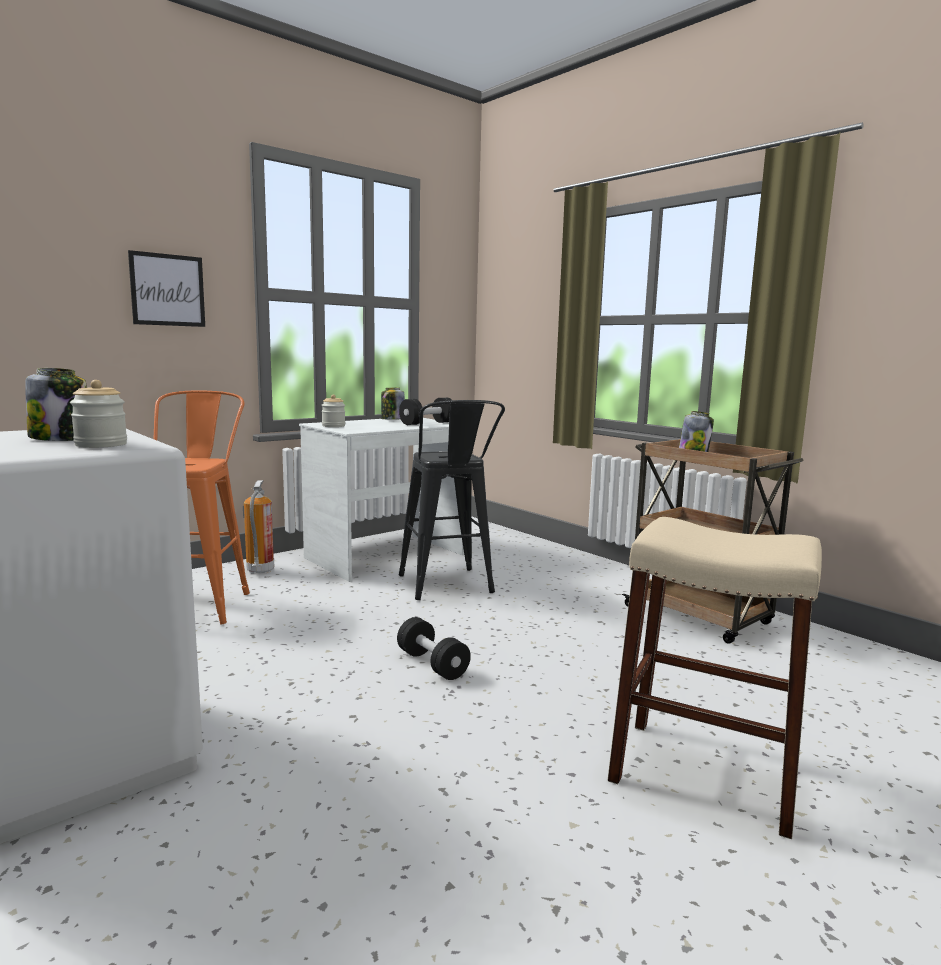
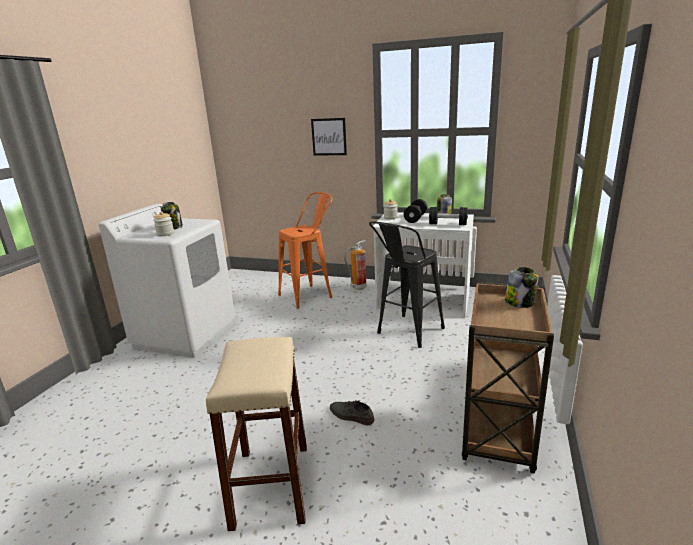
camera: 60 degrees right, 10 degrees up
black dumbbell [397,617,471,680] -> black dumbbell moved to [404,199,427,223]
none -> grey shoe [330,400,375,425]

